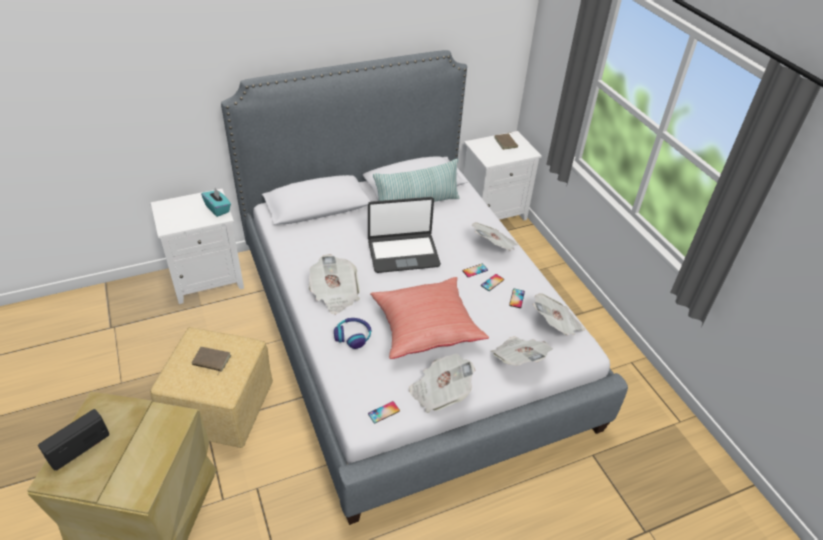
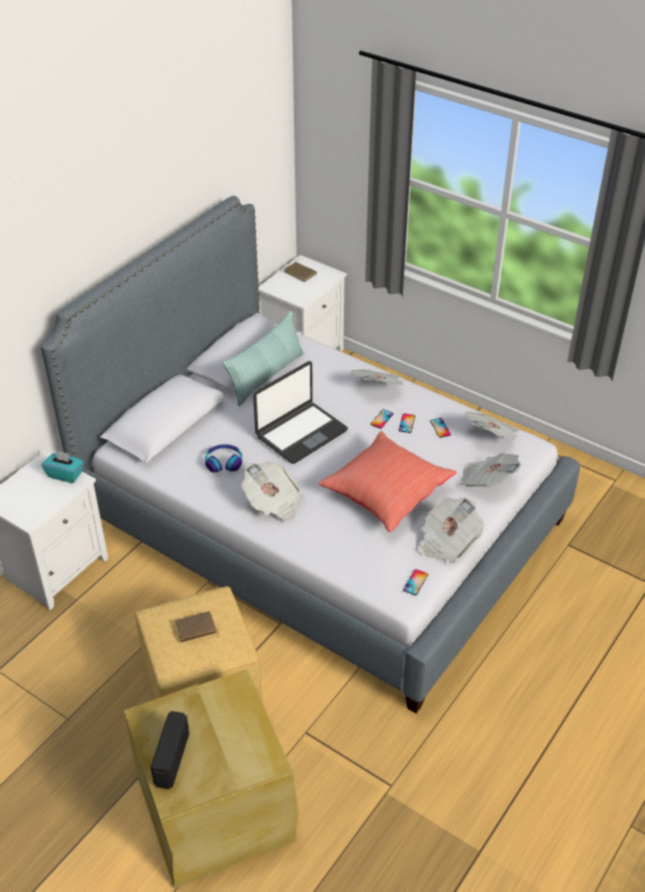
camera: 30 degrees left, 0 degrees up
headphones [334,318,372,349] -> headphones moved to [205,444,242,473]

